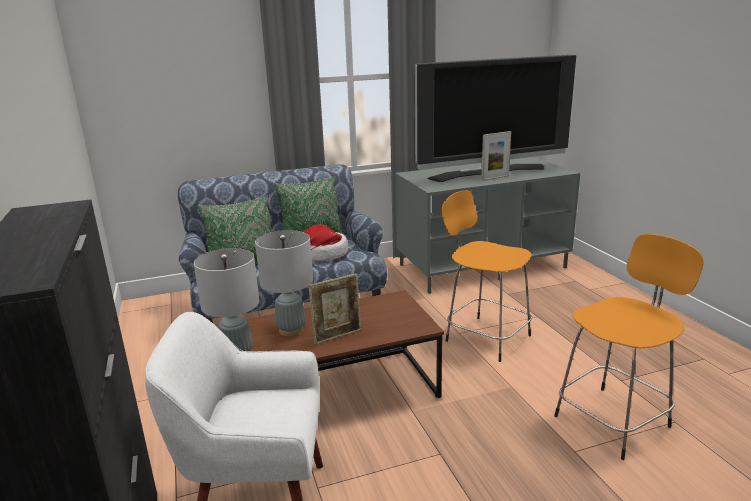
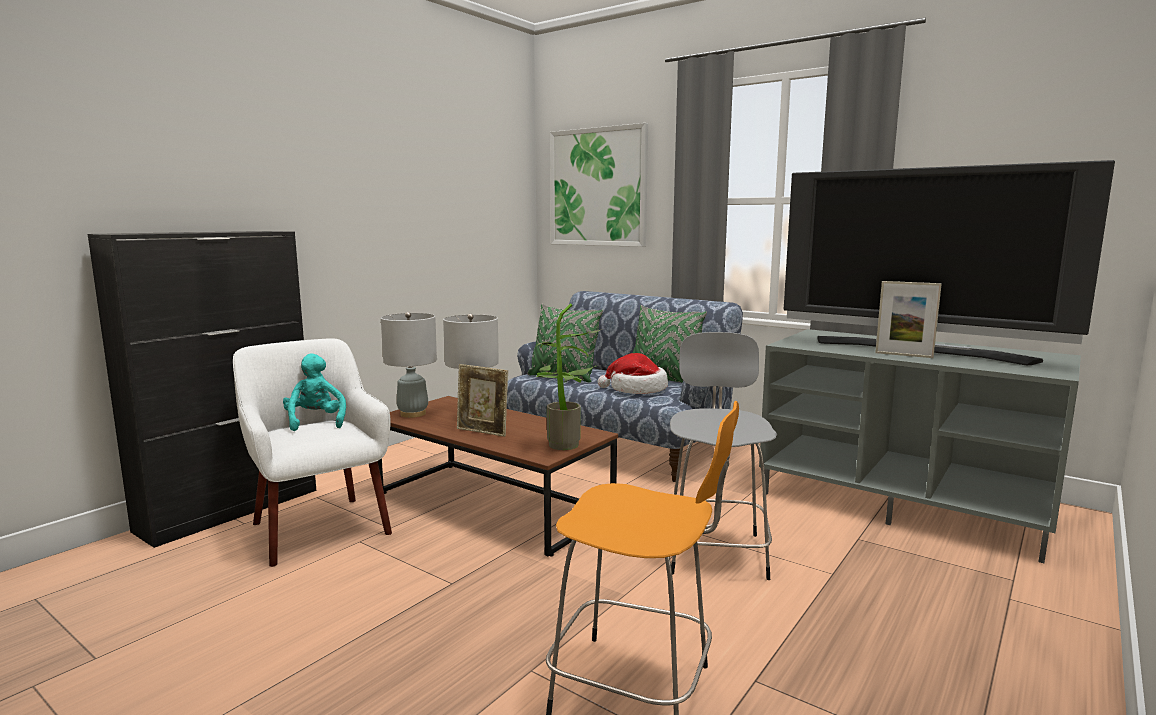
camera: 55 degrees right, 10 degrees down
orange stool [441,190,532,362] -> grey stool [670,332,777,580]
none -> turquoise plush toy [283,353,346,431]
none -> potted plant [535,303,602,450]
none -> picture [550,123,648,247]

